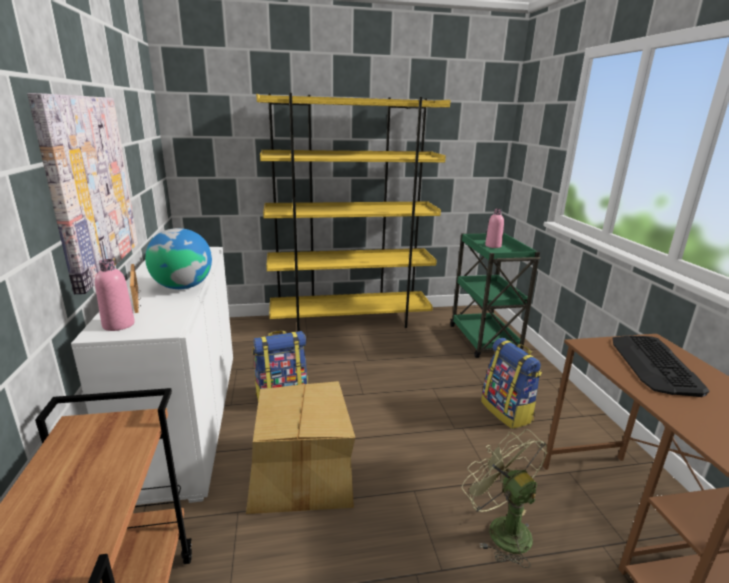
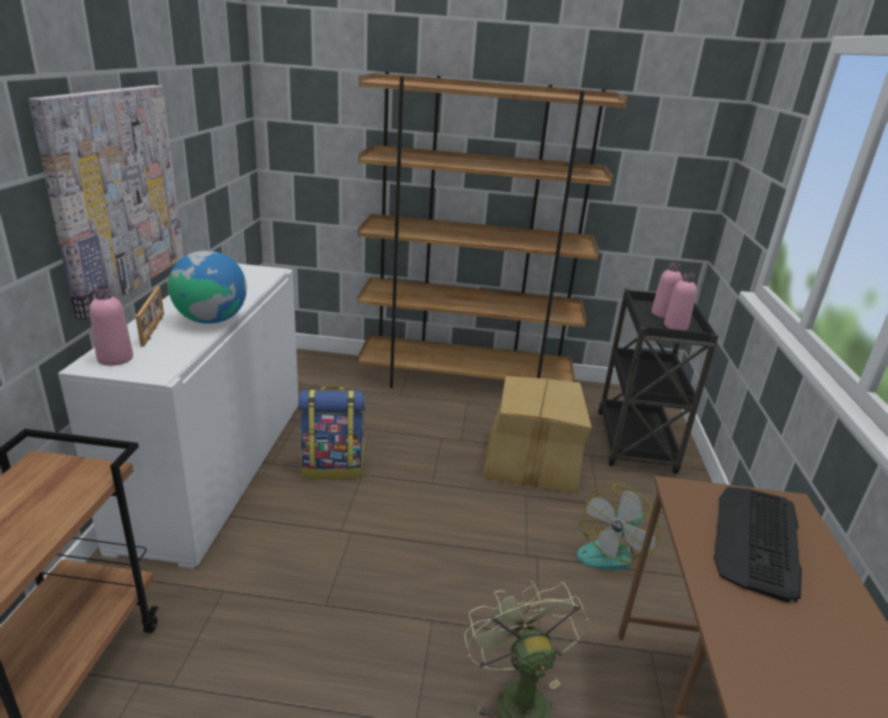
camera: 15 degrees right, 5 degrees up
cardboard box [246,381,355,514] -> cardboard box moved to [482,376,592,494]
yellow bookcase [256,93,451,332] -> brown bookcase [357,72,628,388]
green cart [450,232,540,358] -> black cart [598,288,719,474]
backpack [481,338,542,429] -> fan [577,484,660,570]
none -> pink bottle [664,272,697,330]

